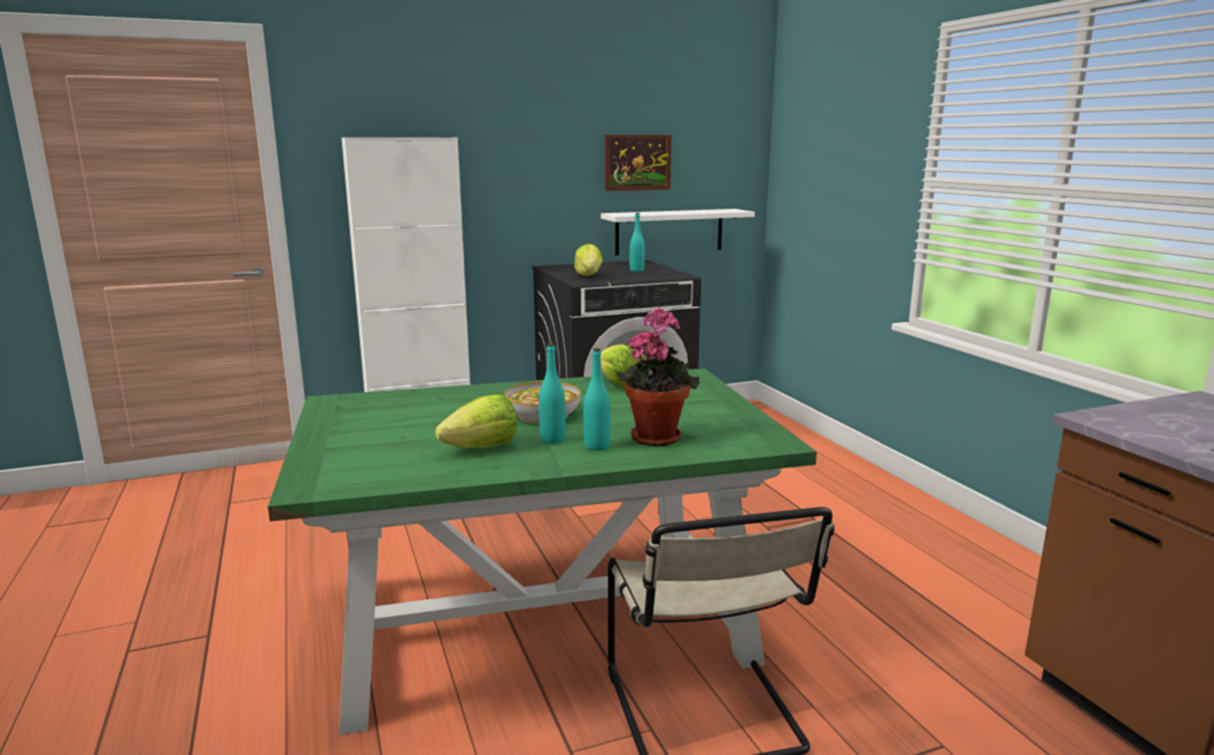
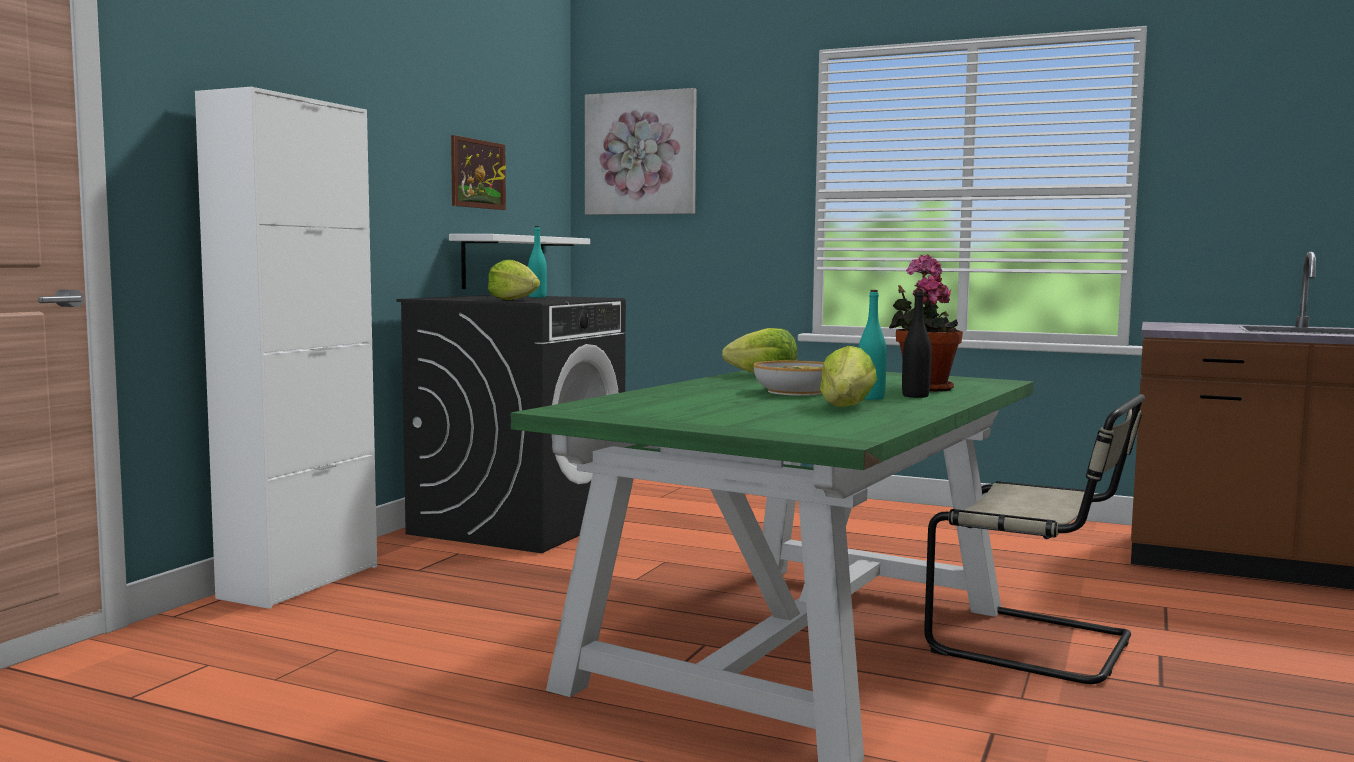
camera: 45 degrees left, 10 degrees down
turquoise bottle [583,348,611,451] -> black bottle [902,290,932,398]
none -> picture [585,88,697,215]

